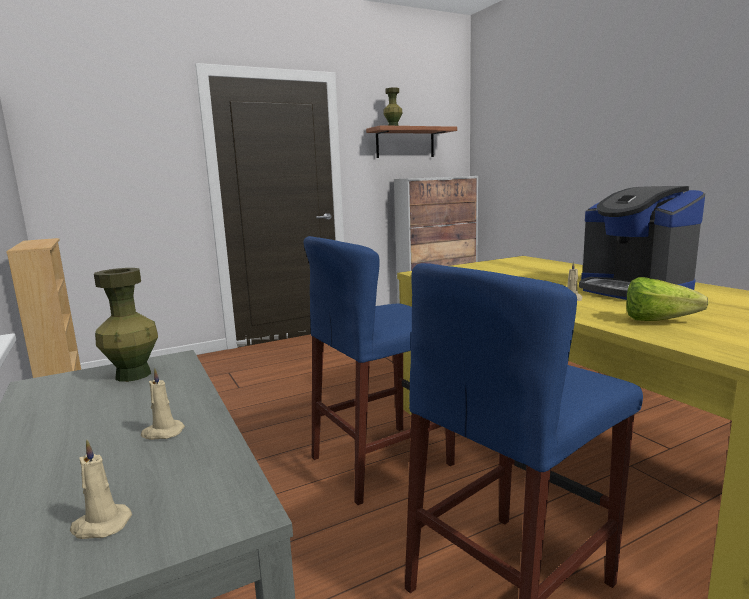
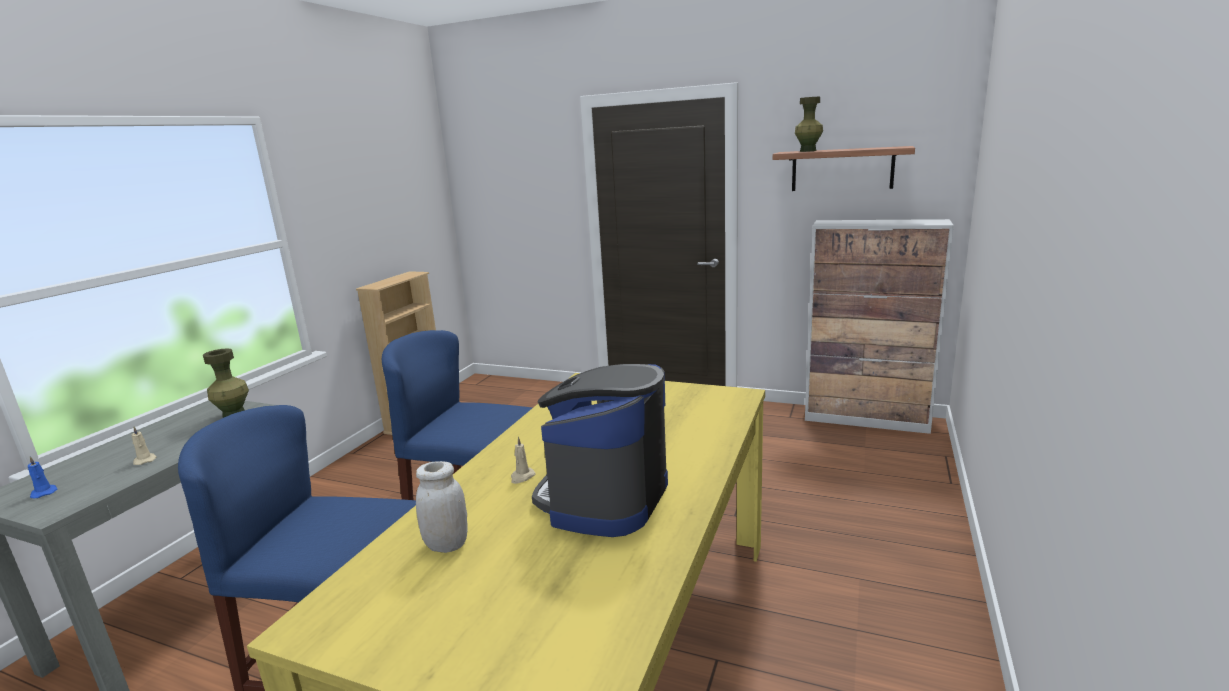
camera: 50 degrees right, 5 degrees up
beige candle [70,440,132,539] -> blue candle [28,456,57,498]
lettuce [626,277,709,321] -> white jar [416,461,468,553]

